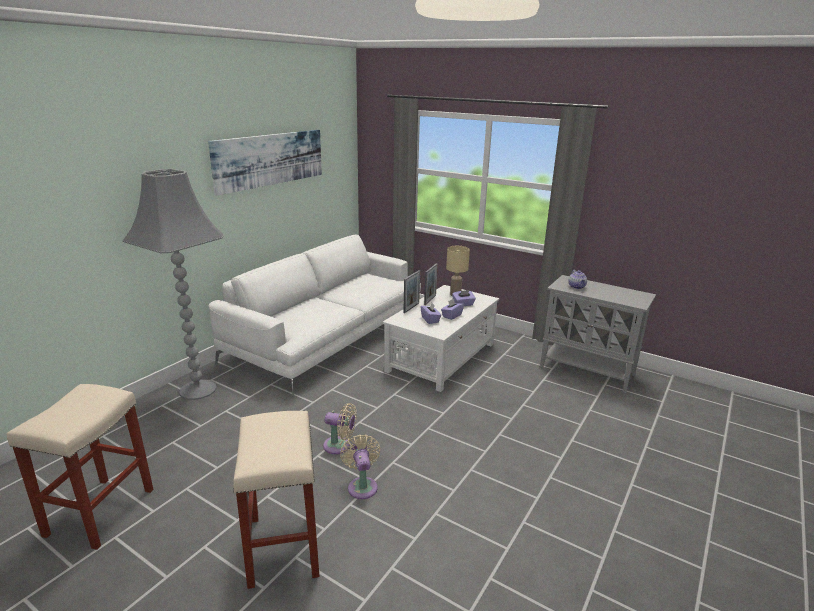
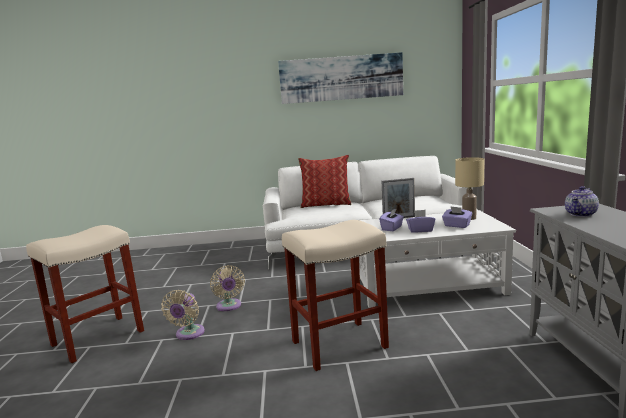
camera: 55 degrees right, 10 degrees down
beige stool [7,384,153,550] -> beige stool moved to [282,220,389,371]
grey floor lamp [123,169,224,400] -> none
beige fan [340,434,380,499] -> beige fan turned 150 degrees clockwise [161,290,205,340]
picture frame [424,263,437,305] -> none
none -> pillow [298,154,351,208]

